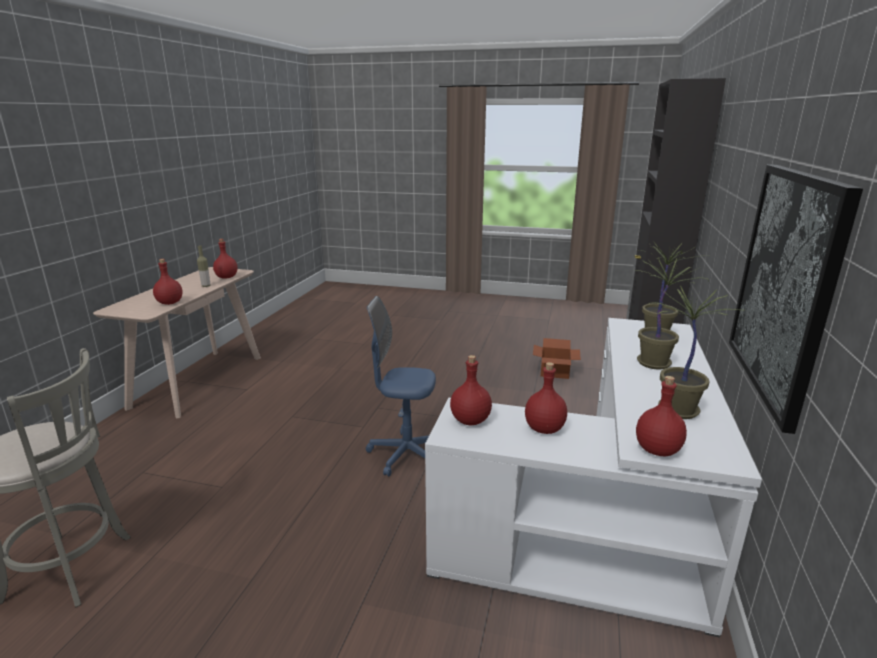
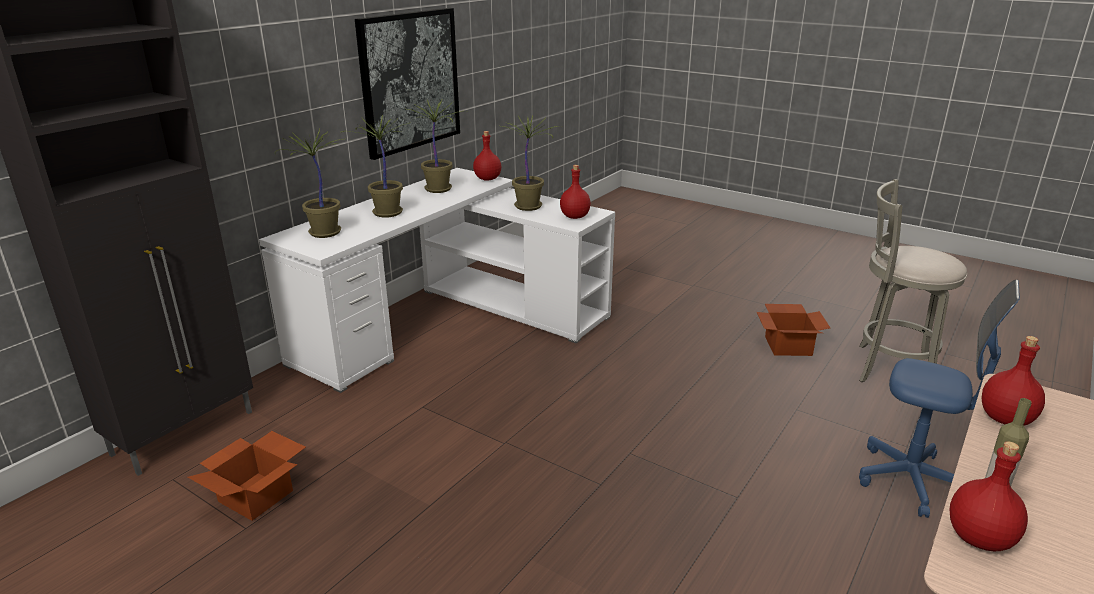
camera: 160 degrees left, 5 degrees up
blue office chair [366,296,436,476] -> blue office chair moved to [859,280,1020,518]
red bottle [525,362,567,434] -> potted plant [501,115,557,211]
none -> cardboard box [757,304,830,356]

